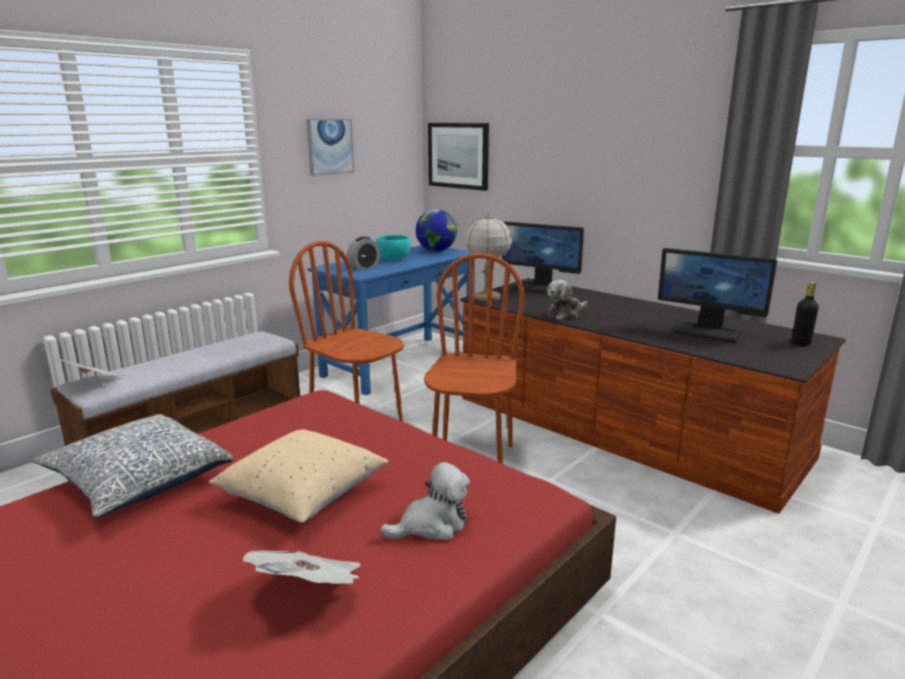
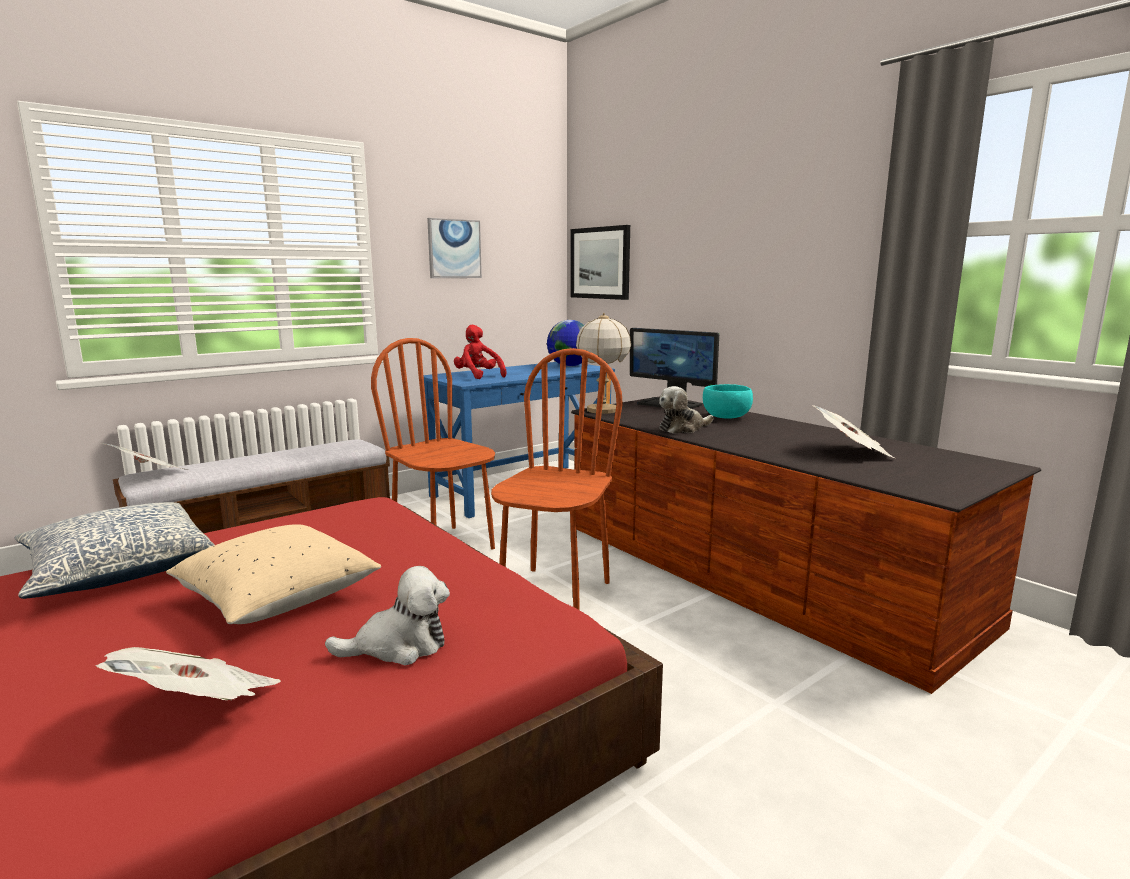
camera: 10 degrees right, 5 degrees down
alarm clock [347,237,380,270] -> red plush toy [454,324,506,379]
turquoise bowl [376,235,411,260] -> turquoise bowl moved to [703,384,753,419]
monitor [658,248,777,343] -> newspaper [812,405,894,458]
black bottle [792,282,819,346] -> none

